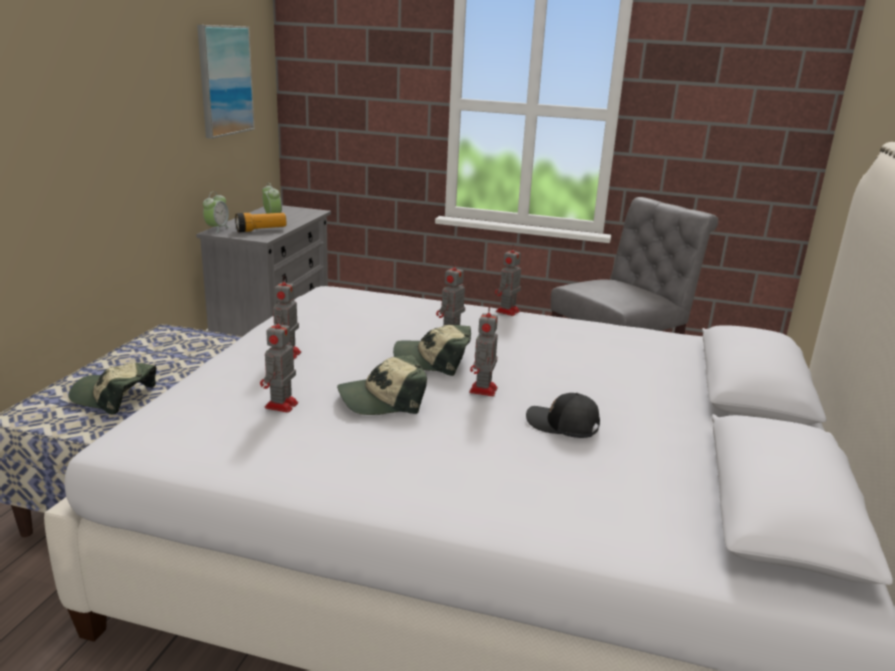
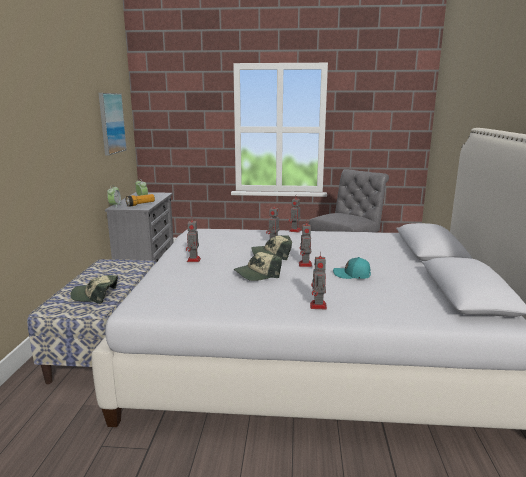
camera: 10 degrees left, 5 degrees down
toy robot [260,316,298,413] -> toy robot moved to [310,251,327,309]
black cap [526,393,600,438] -> turquoise cap [333,257,371,279]

